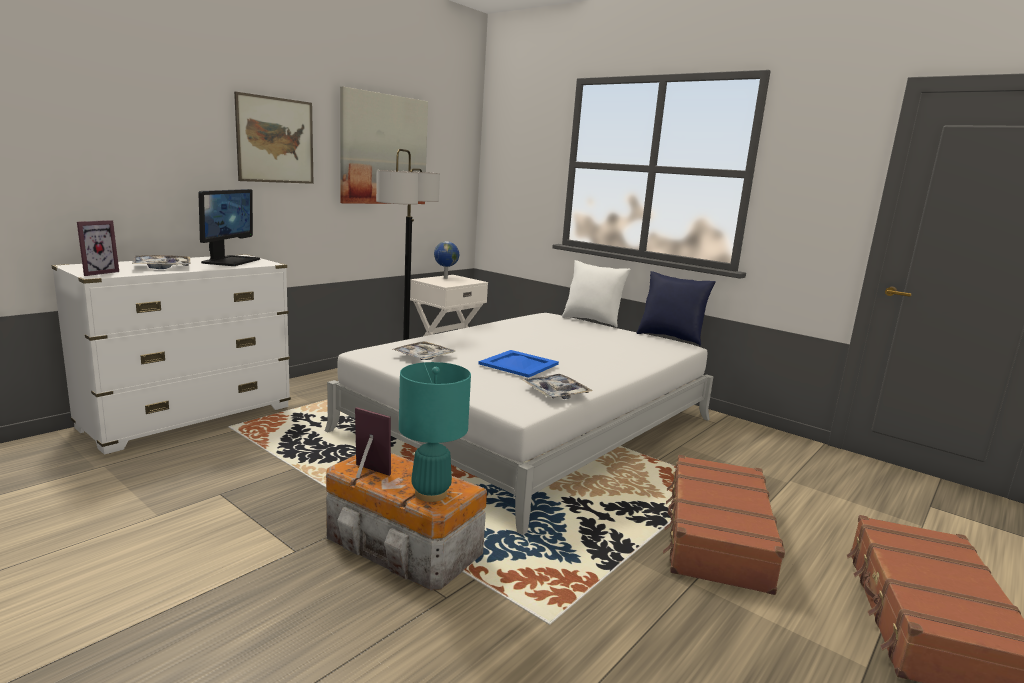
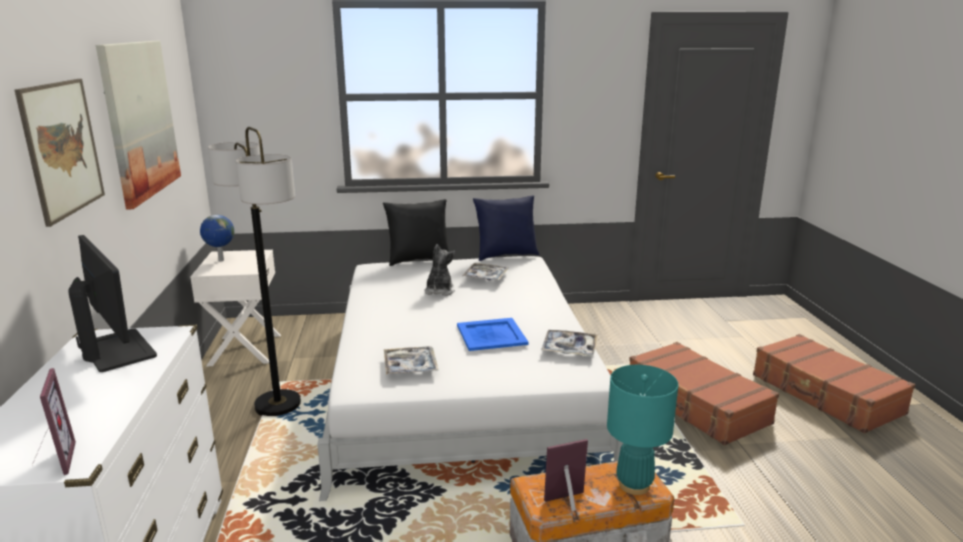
camera: 45 degrees left, 5 degrees up
tray [132,255,191,269] -> tray moved to [462,263,509,280]
white pillow [562,260,631,328] -> black pillow [383,199,449,266]
none -> plush toy [424,244,455,296]

